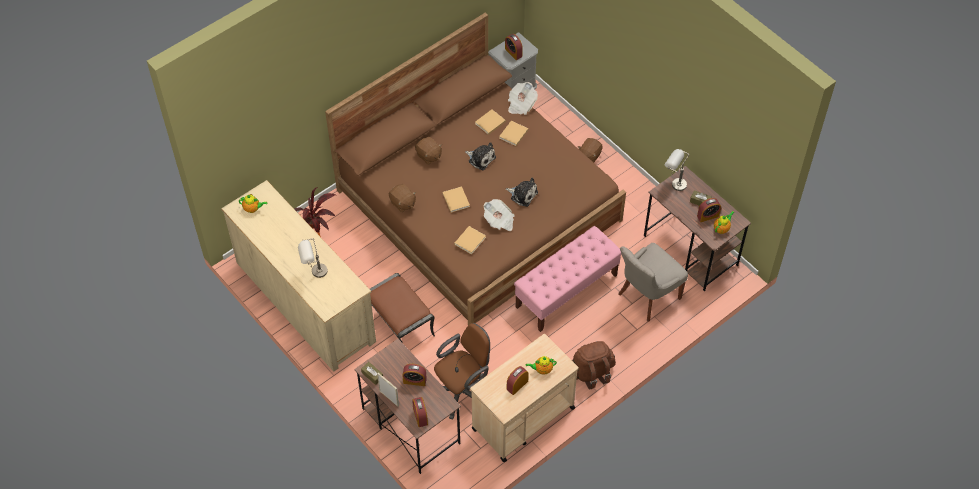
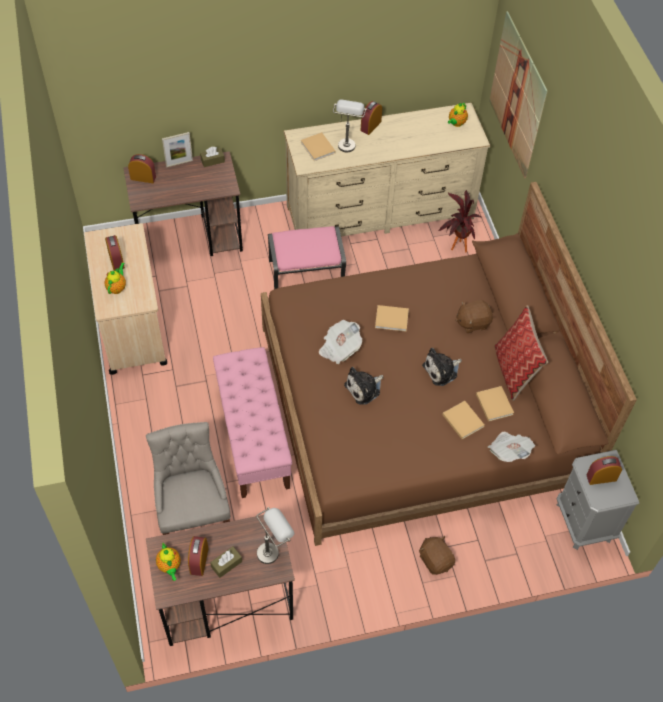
camera: 115 degrees right, 0 degrees up
brown ottoman [370,273,435,343] -> pink ottoman [268,226,346,289]
brown plush toy [389,184,416,212] -> none
alarm clock [402,364,427,386] -> alarm clock moved to [360,101,382,135]
brown office chair [434,323,490,419] -> none
beige book [454,226,486,255] -> beige book moved to [301,132,336,161]
brown backpack [572,341,616,390] -> none
none -> picture [489,11,548,178]
none -> pillow [494,305,548,401]

